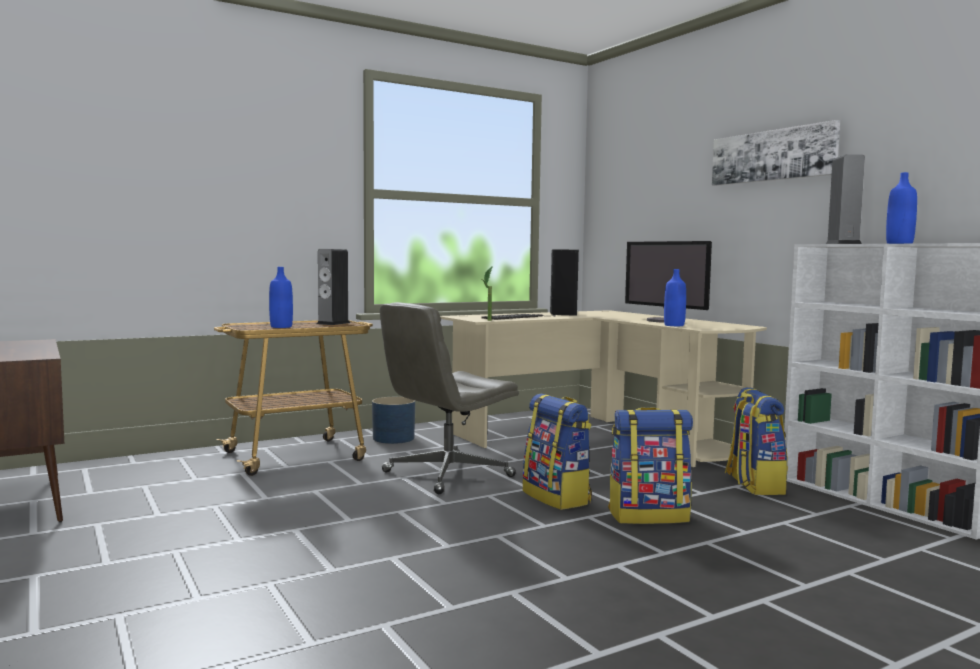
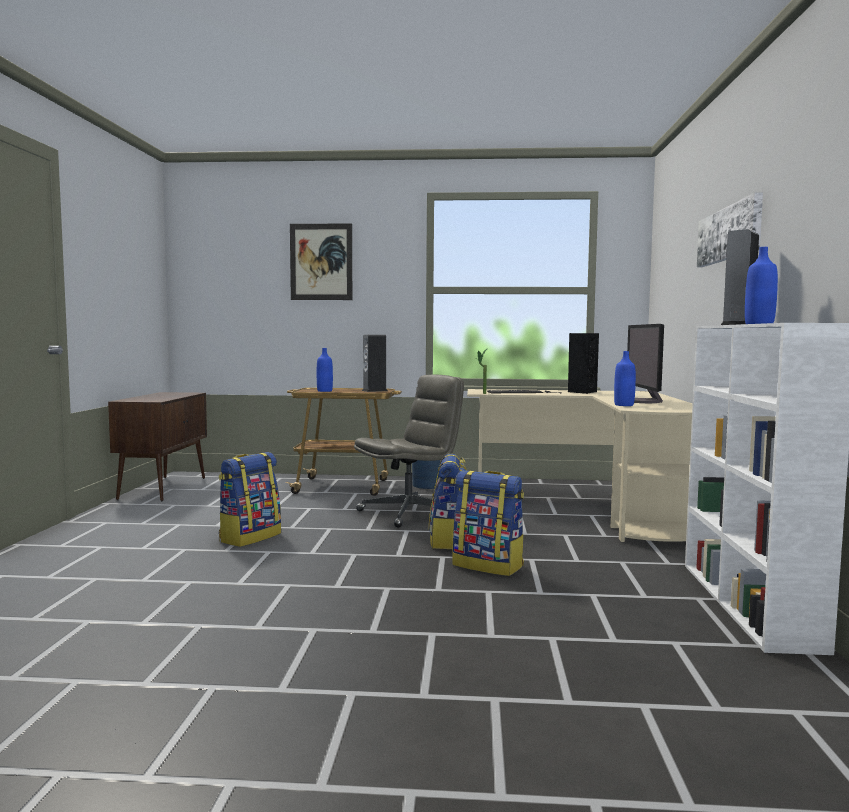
camera: 35 degrees right, 0 degrees up
grey office chair [380,302,519,494] -> grey office chair turned 150 degrees clockwise [354,375,464,528]
backpack [725,387,788,495] -> backpack moved to [219,452,281,547]
none -> picture [290,223,352,300]

